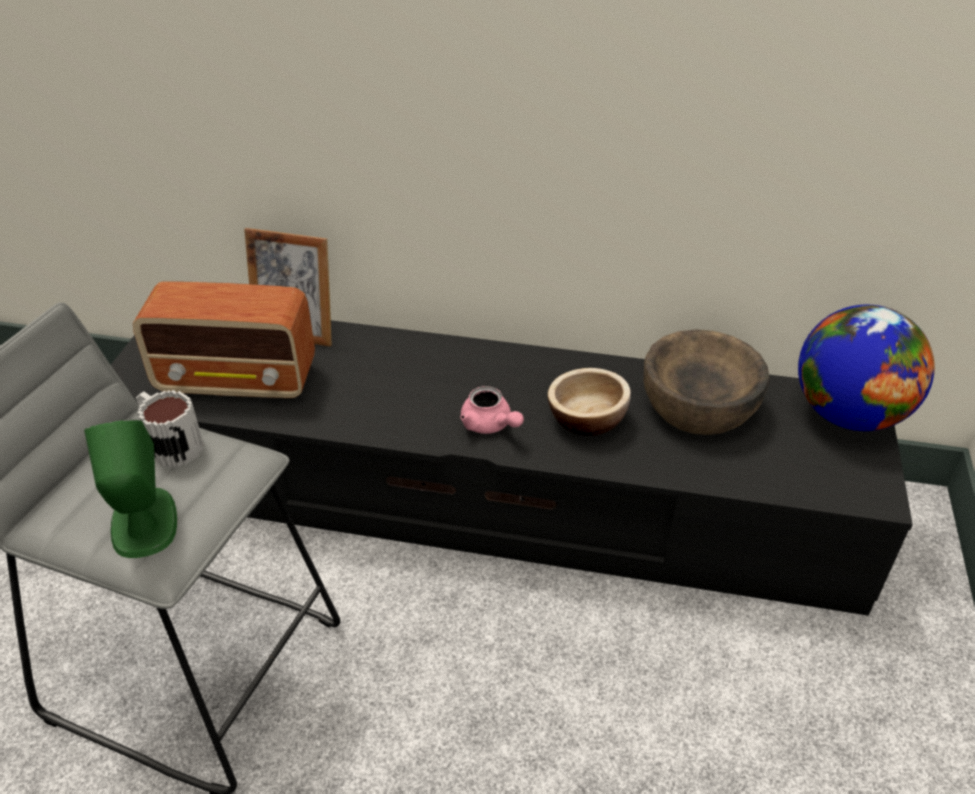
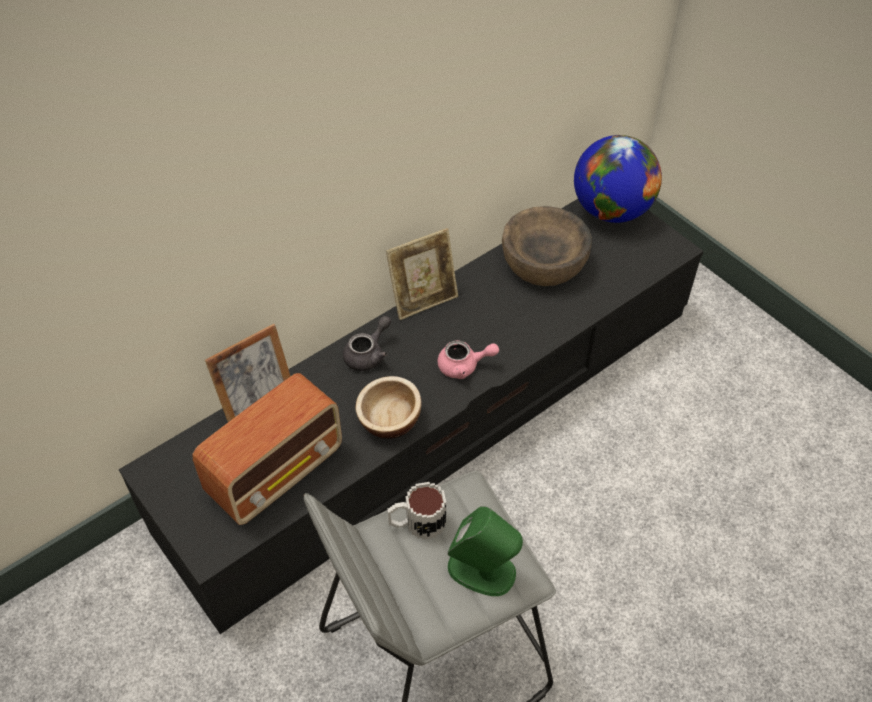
camera: 50 degrees left, 10 degrees up
bowl [548,368,631,436] -> bowl moved to [355,376,422,439]
none -> grey teapot [343,316,391,371]
none -> picture frame [386,228,458,320]

